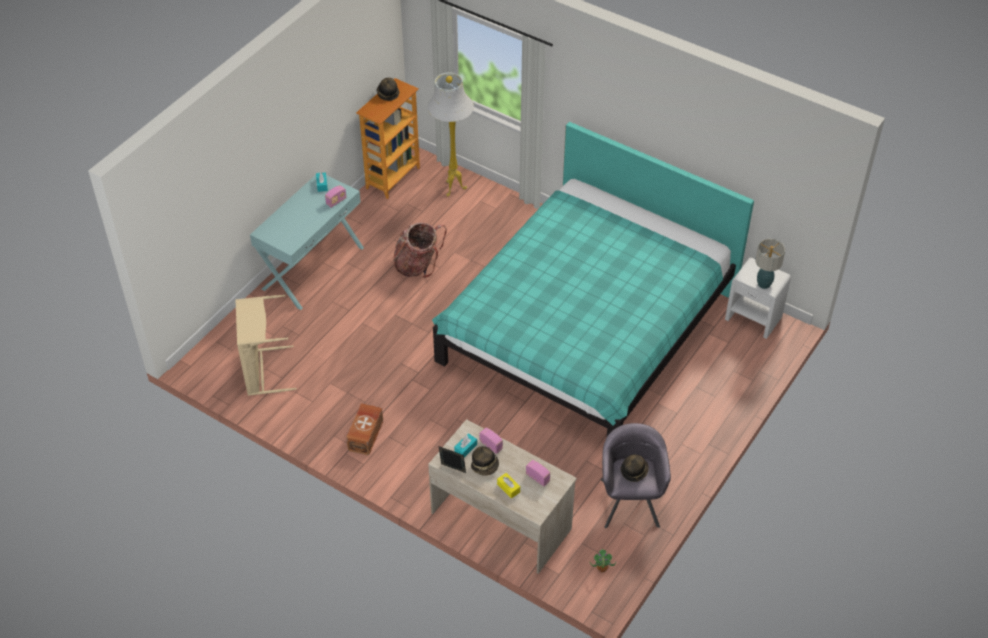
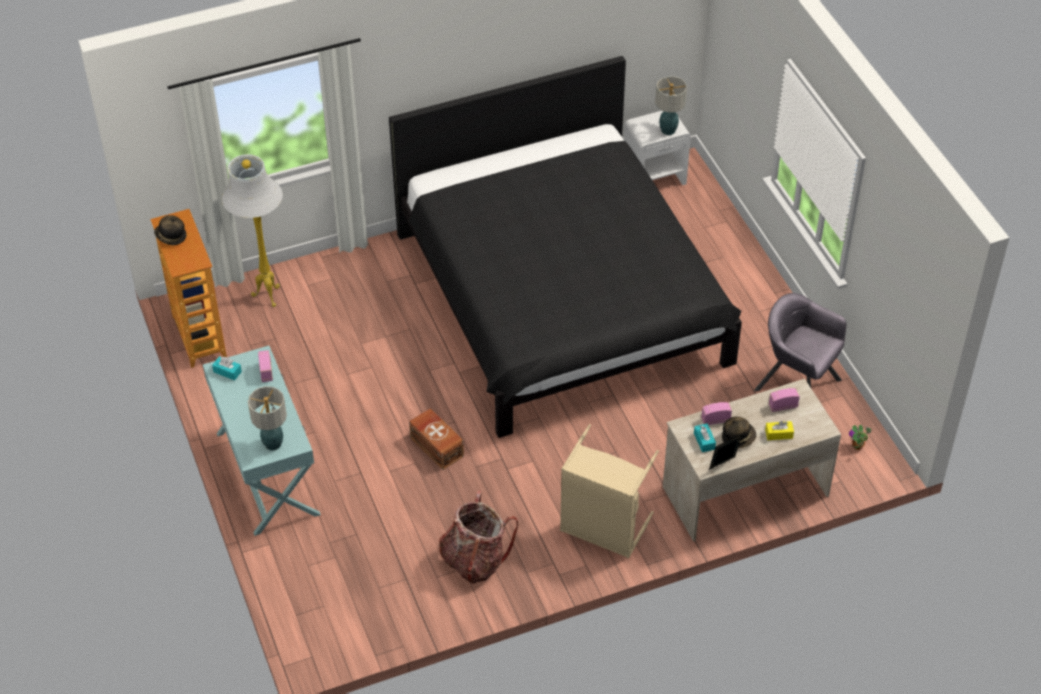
camera: 55 degrees left, 0 degrees up
beige laundry basket [235,295,297,396] -> beige laundry basket moved to [560,424,659,558]
brown storage box [346,403,383,455] -> brown storage box moved to [409,408,464,470]
backpack [393,222,447,278] -> backpack moved to [439,491,518,584]
turquoise bed [432,122,754,436] -> black bed [389,56,742,438]
hat [621,455,649,482] -> none
none -> table lamp [248,386,287,451]

